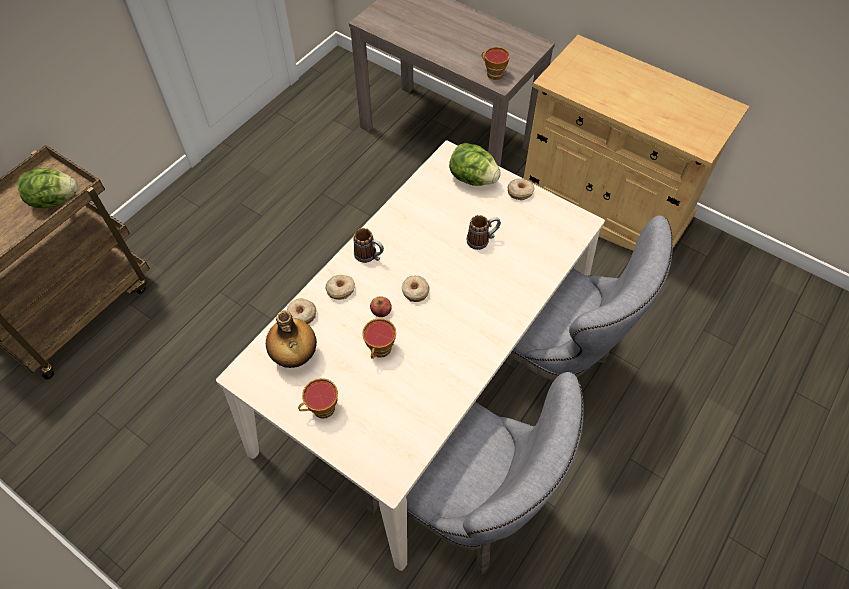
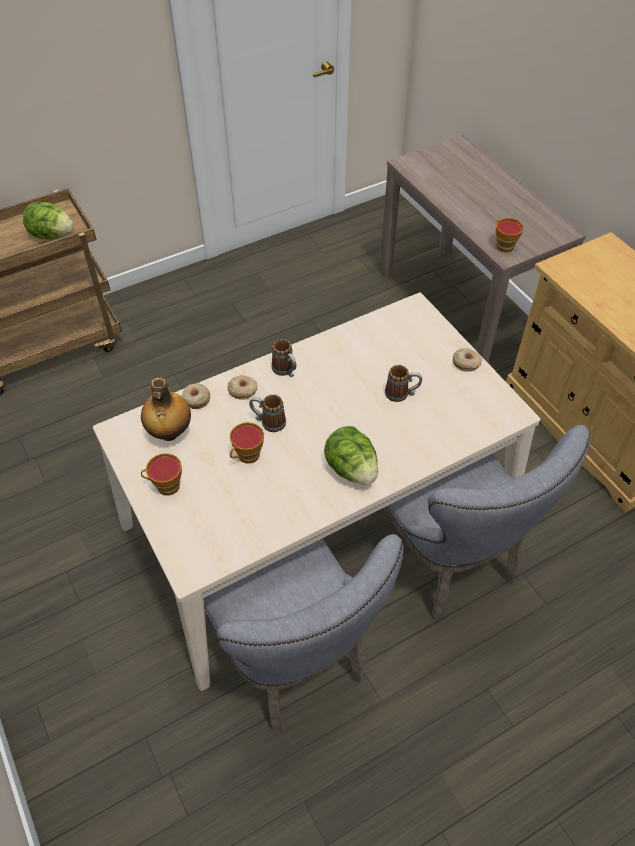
camera: 25 degrees right, 5 degrees down
apple [370,296,392,317] -> mug [249,394,286,432]
donut [401,276,429,302] -> none
lettuce [449,143,501,186] -> lettuce moved to [324,426,378,485]

